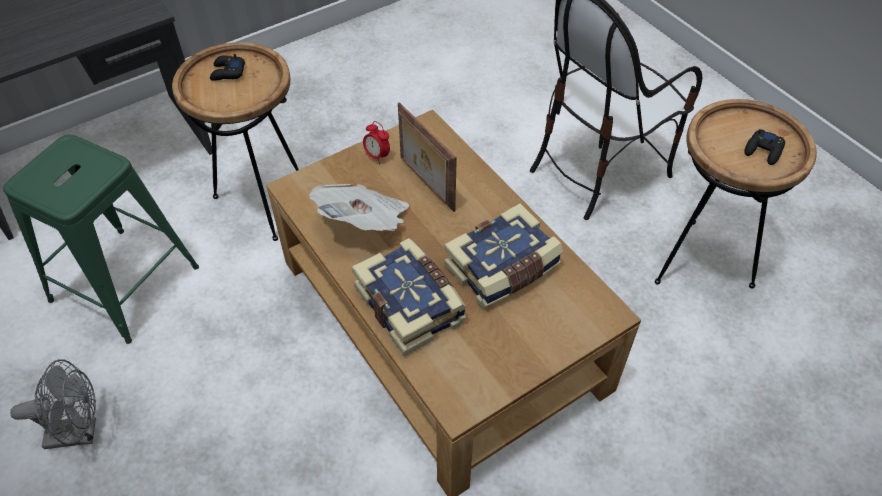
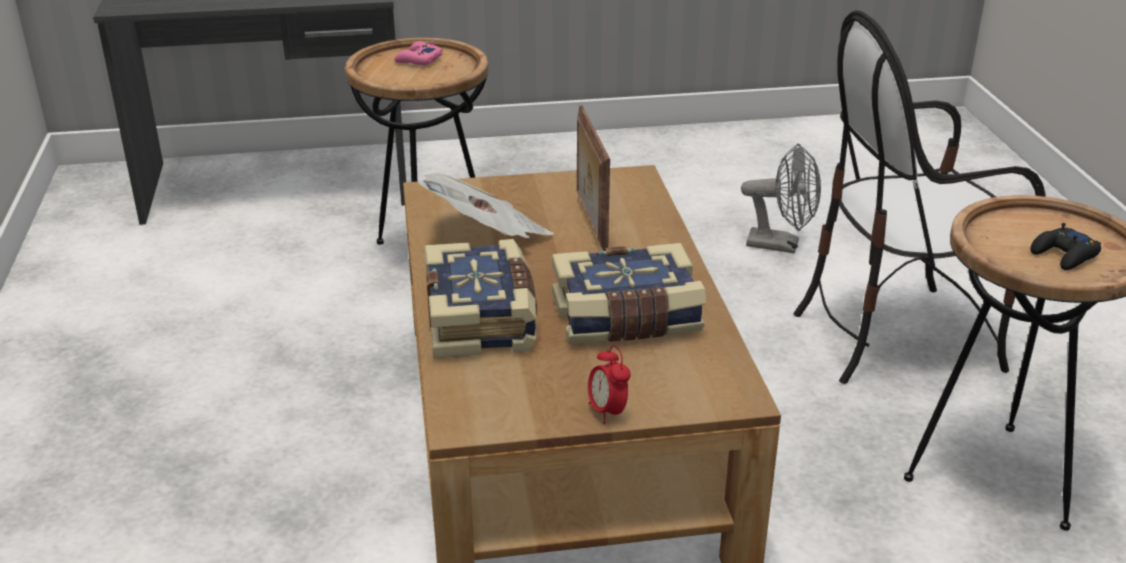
camera: 25 degrees right, 20 degrees down
green stool [3,135,199,344] -> none
grey fan [10,359,96,449] -> grey fan moved to [741,144,821,254]
black game controller [210,54,245,81] -> pink game controller [395,41,443,65]
alarm clock [363,121,390,164] -> alarm clock moved to [588,345,631,424]

